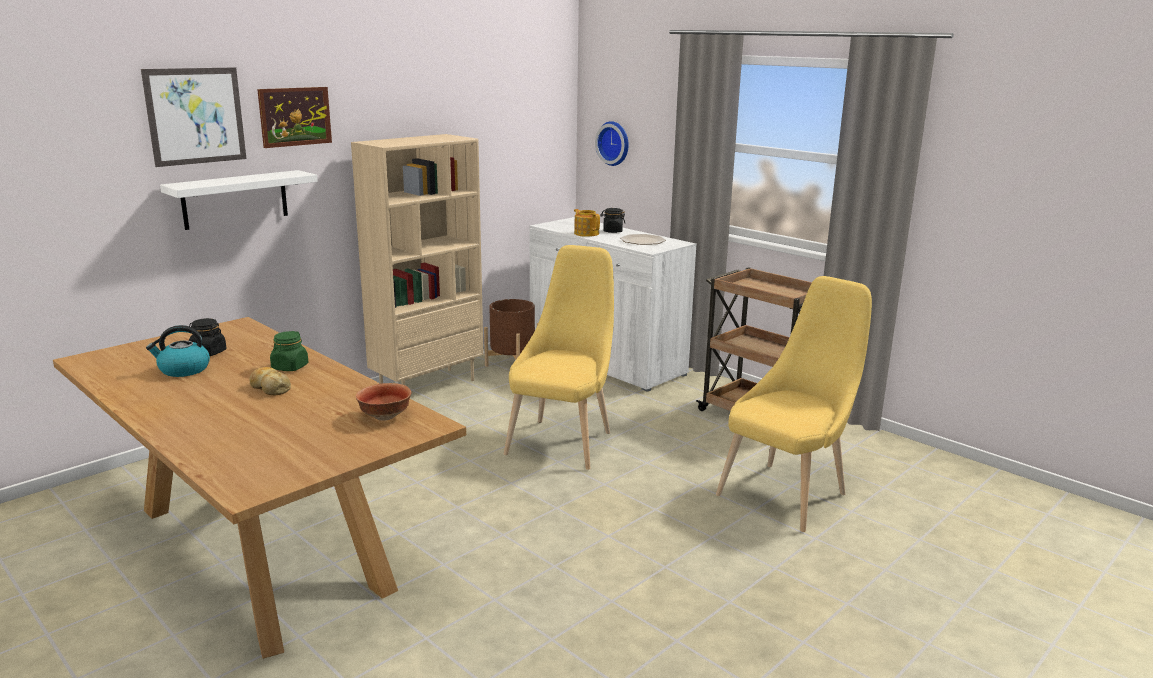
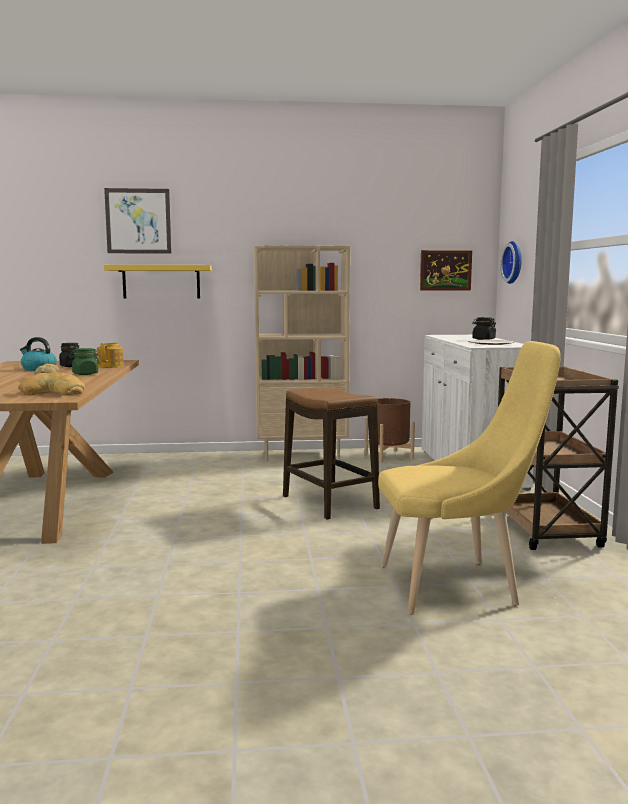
camera: 40 degrees right, 10 degrees down
white shelf [160,170,318,230] -> yellow shelf [104,265,212,299]
picture [257,87,332,148] -> picture moved to [420,250,472,290]
bowl [355,383,411,421] -> bread [18,372,85,395]
yellow chair [504,245,614,470] -> stool [283,387,380,520]
teapot [574,209,600,237] -> teapot moved to [97,343,124,368]

